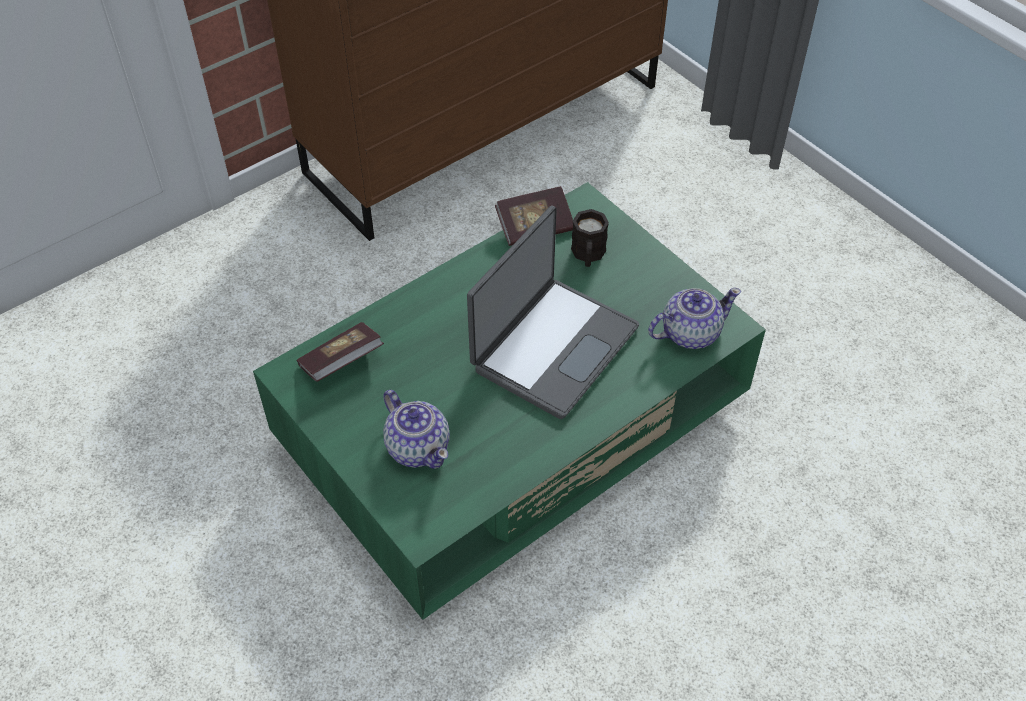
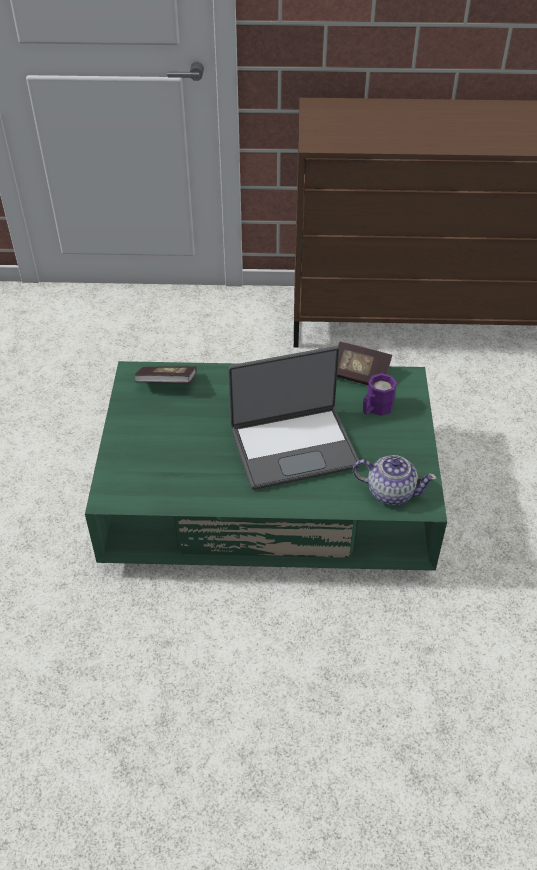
camera: 40 degrees right, 5 degrees down
teapot [383,390,450,469] -> none
black mug [571,209,609,267] -> purple mug [363,373,397,416]

